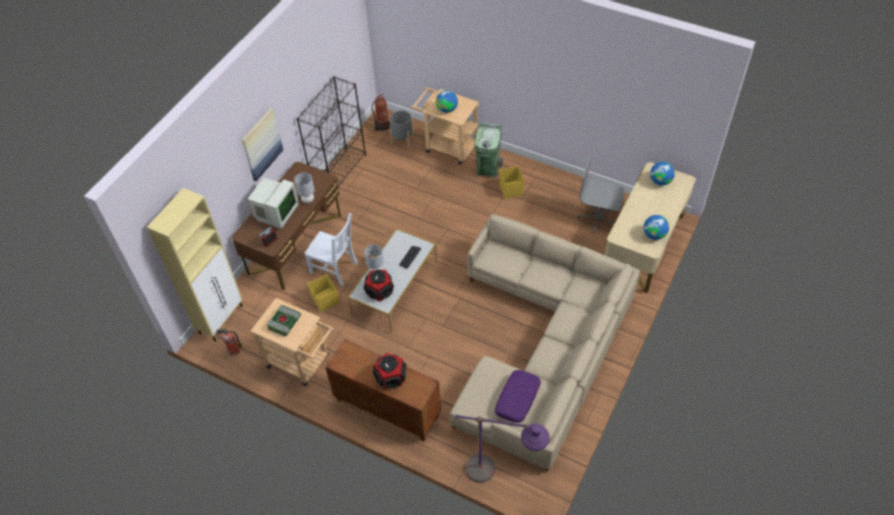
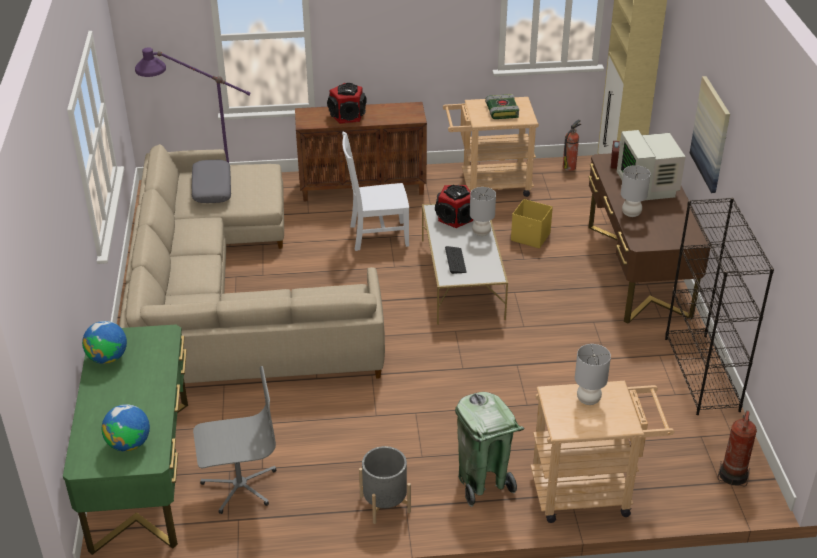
camera: 145 degrees right, 15 degrees down
white chair [304,213,357,286] -> white chair moved to [342,132,409,251]
grey planter [390,110,414,146] -> grey planter moved to [359,446,411,524]
globe [436,91,458,113] -> grey table lamp [575,344,611,405]
purple pillow [495,370,541,423] -> grey pillow [192,160,231,203]
yellow storage box [499,166,524,198] -> none
beige desk [605,162,696,293] -> green desk [63,325,188,555]

